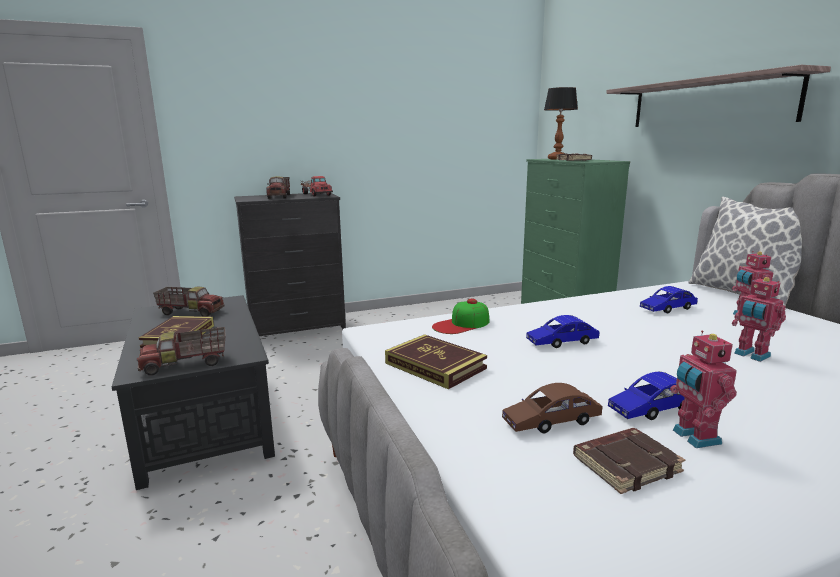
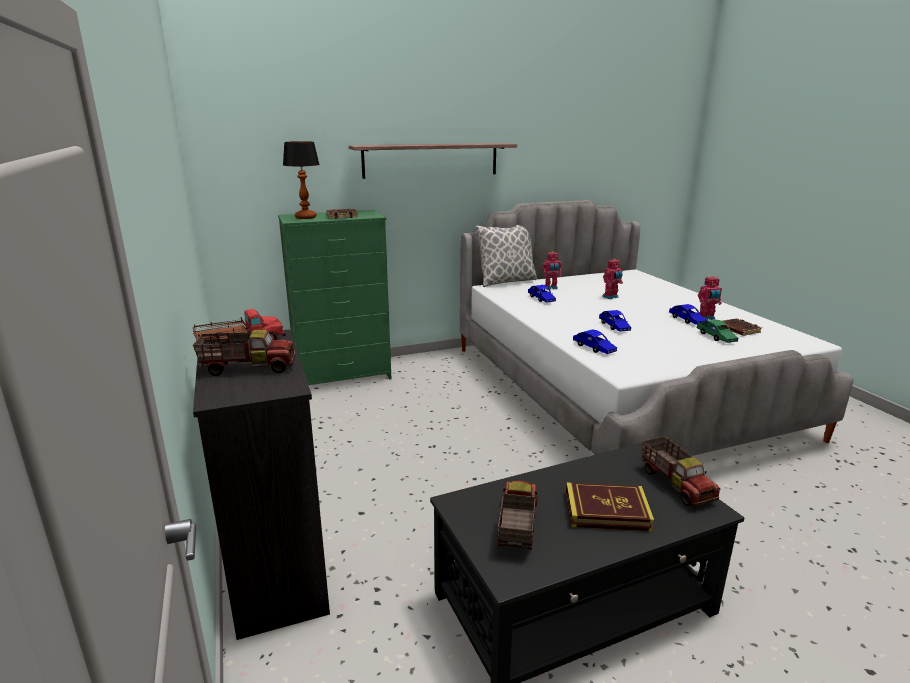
camera: 90 degrees left, 5 degrees up
book [385,334,487,389] -> none
cap [432,299,489,334] -> blue toy car [573,330,617,354]
brown toy car [502,383,603,433] -> green toy car [697,320,738,343]

